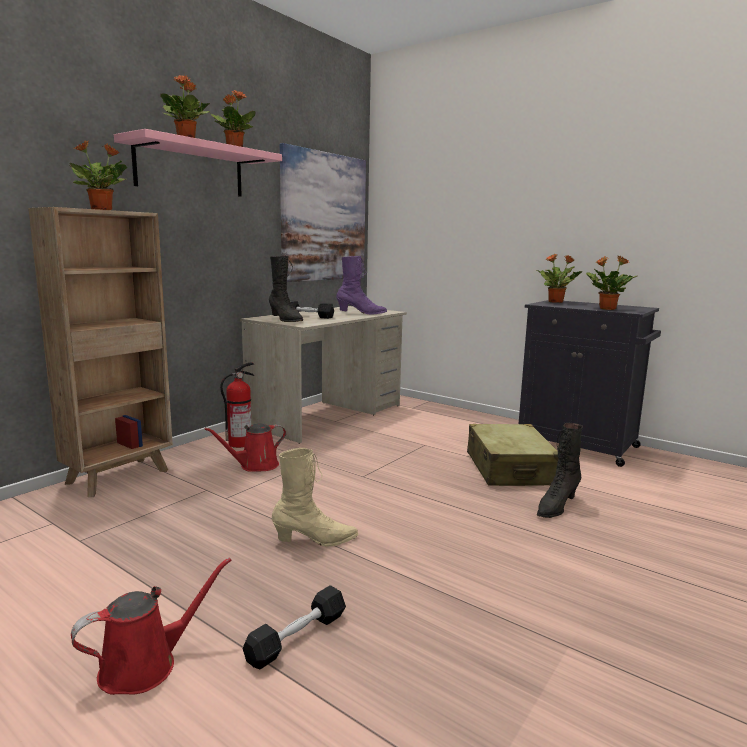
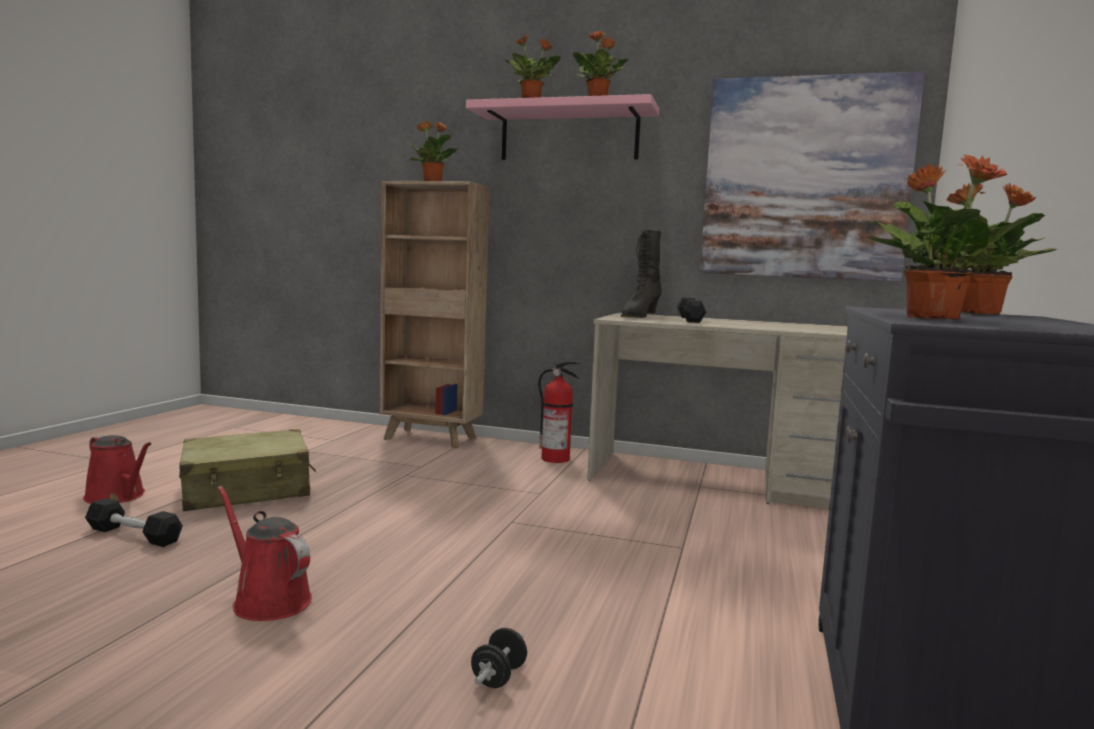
camera: 70 degrees right, 5 degrees down
red watering can [204,423,286,472] -> red watering can moved to [217,486,312,621]
beige boot [272,448,358,546] -> none
purple boot [336,256,387,314] -> none
beige suitcase [467,424,559,486] -> beige suitcase moved to [179,429,316,511]
black boot [537,423,583,518] -> black dumbbell [471,628,527,688]

